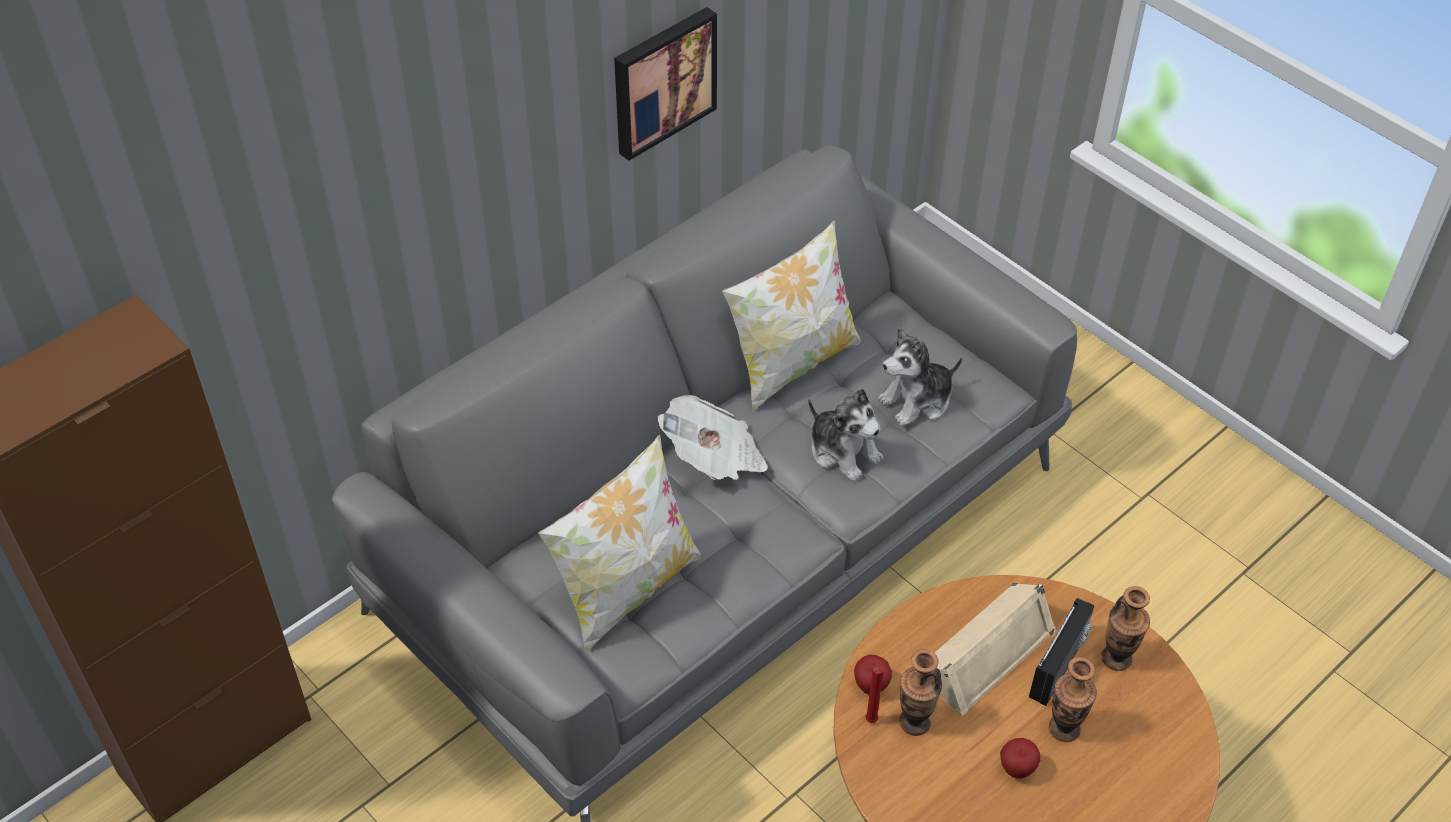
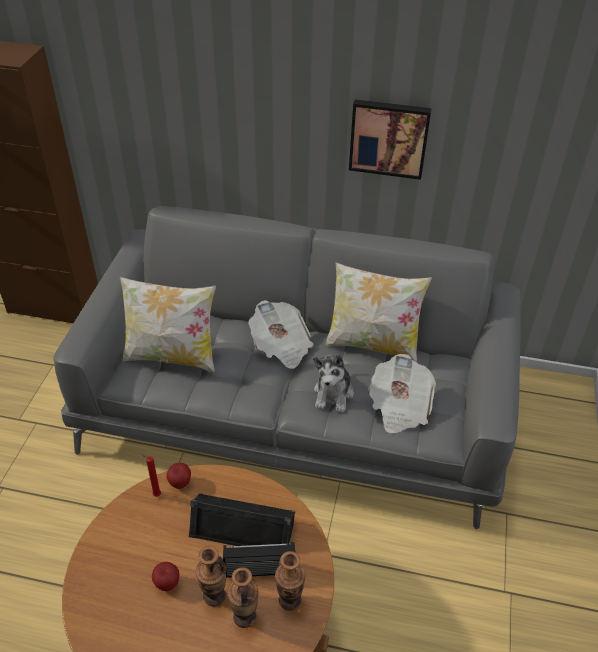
camera: 55 degrees right, 5 degrees down
plush toy [878,327,962,426] -> newspaper [368,354,436,433]
vase [899,649,942,736] -> vase moved to [227,567,258,628]
beige speaker [935,583,1056,716] -> black speaker [189,493,295,546]

